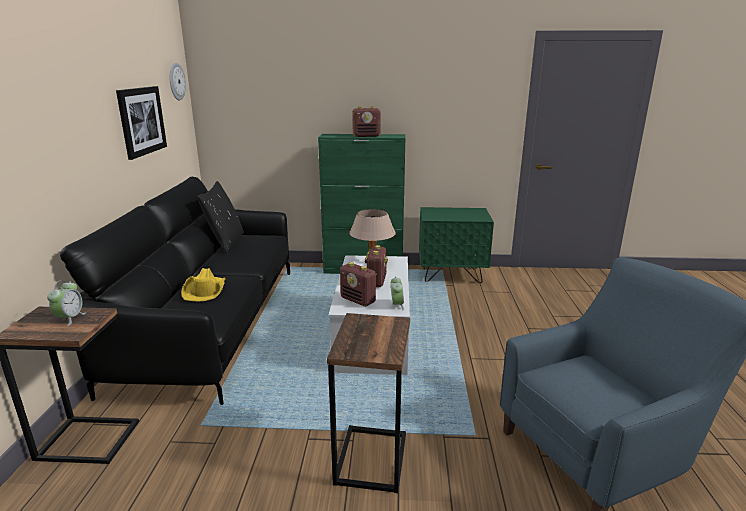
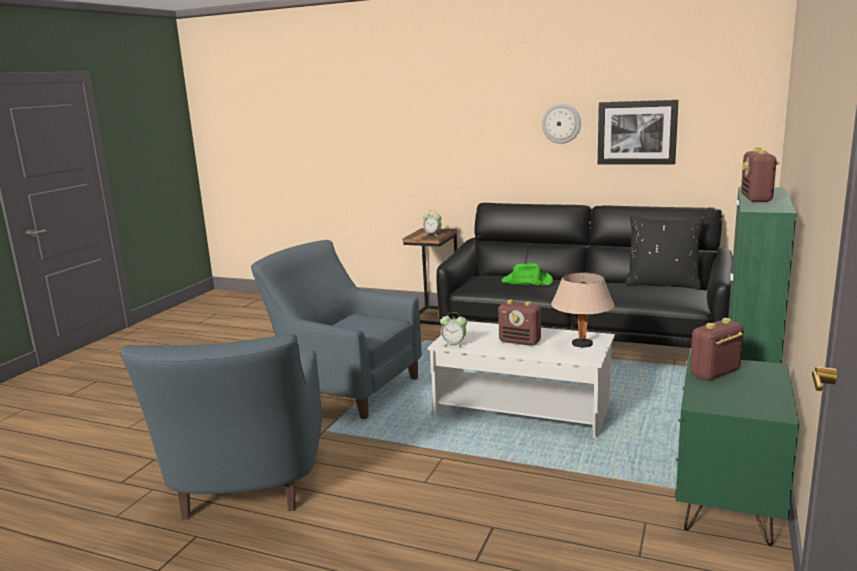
camera: 110 degrees right, 5 degrees down
wall clock [170,63,186,101] -> wall clock moved to [542,104,581,144]
yellow hat [181,268,226,301] -> green hat [501,264,553,285]
side table [327,313,410,493] -> blue armchair [251,240,422,419]
radio [340,262,376,306] -> radio moved to [690,318,744,381]

